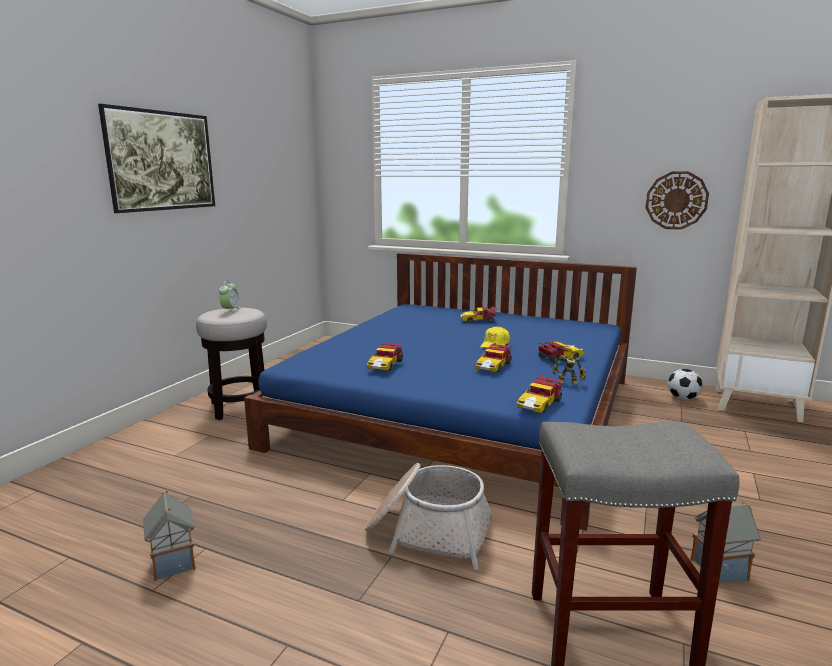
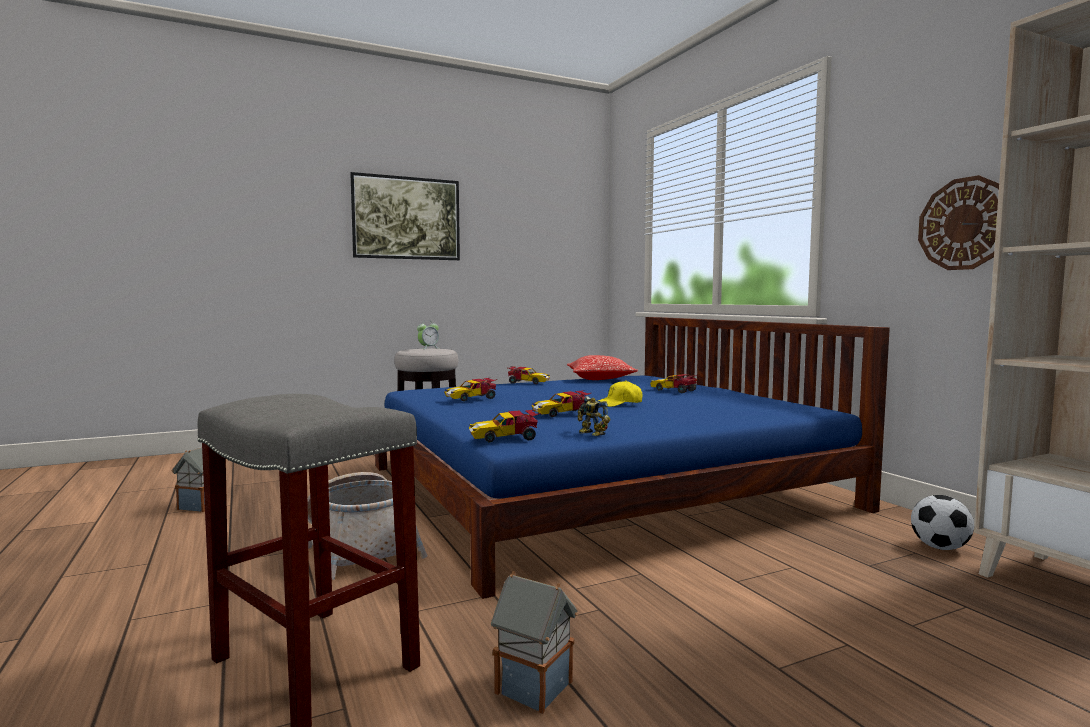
camera: 40 degrees right, 10 degrees down
toy car [538,341,585,364] -> toy car moved to [506,366,550,384]
none -> pillow [567,355,638,380]

